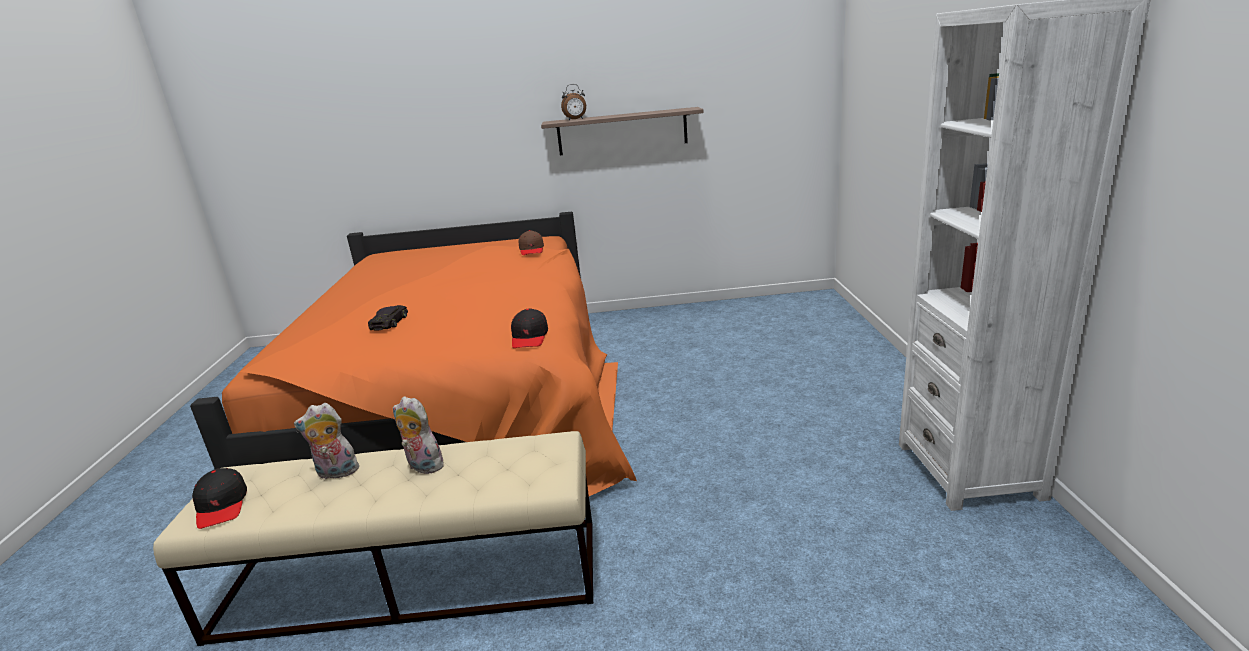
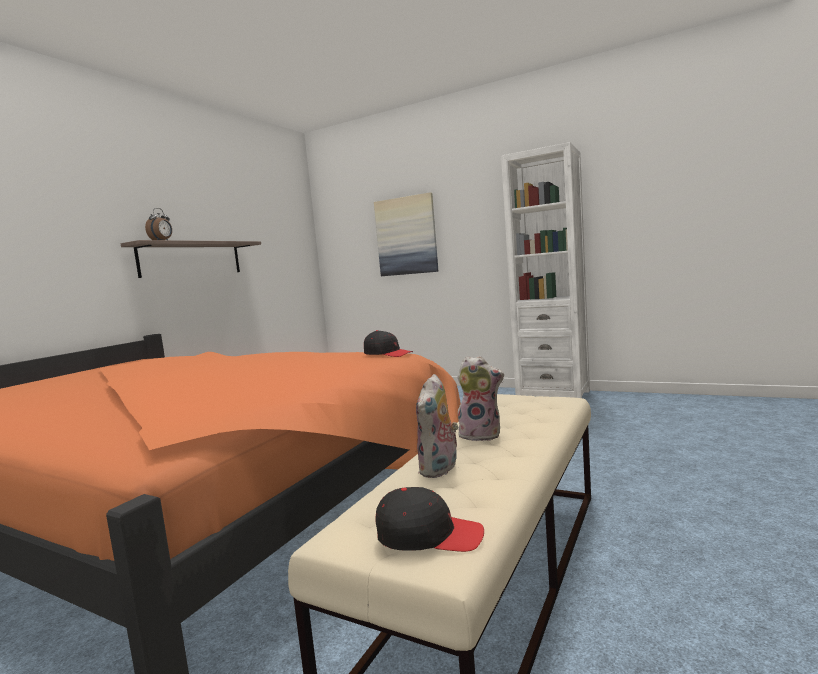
camera: 60 degrees left, 15 degrees down
black toy car [368,305,408,330] -> none
plush toy [393,396,443,474] -> plush toy turned 135 degrees counterclockwise [457,356,504,441]
brown cap [519,230,544,255] -> none
none -> picture [374,192,438,276]

